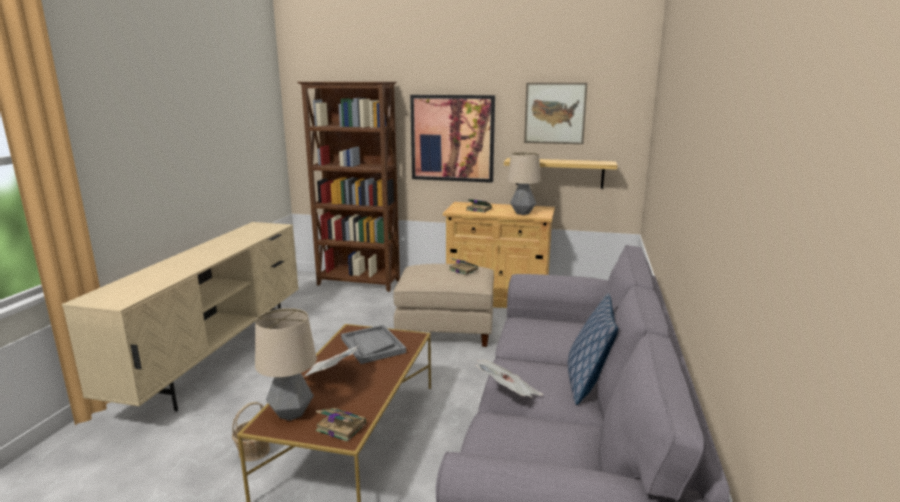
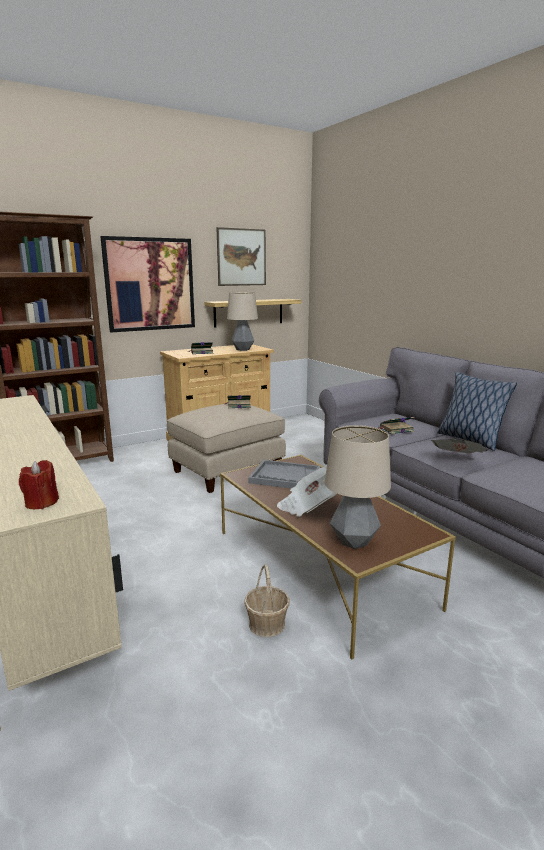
camera: 45 degrees left, 0 degrees up
book [316,408,366,442] -> book moved to [380,417,414,434]
none -> red candle [19,460,59,509]

